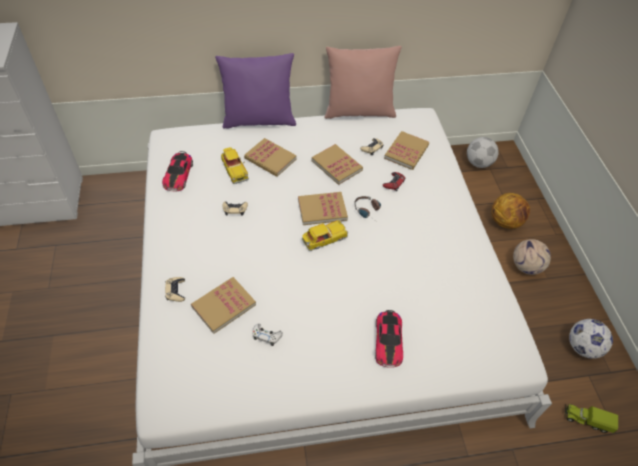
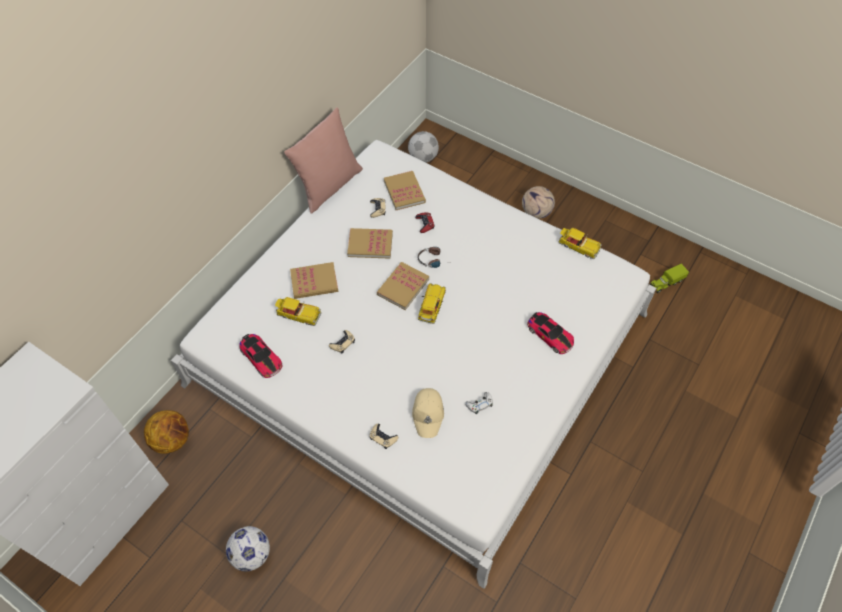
camera: 45 degrees left, 5 degrees up
book [191,277,256,334] -> beige cap [412,388,444,438]
purple pillow [215,53,296,129] -> none
basketball [492,193,530,229] -> basketball moved to [144,410,189,454]
football [569,319,613,359] -> football moved to [226,526,270,572]
none -> toy car [559,228,602,259]

